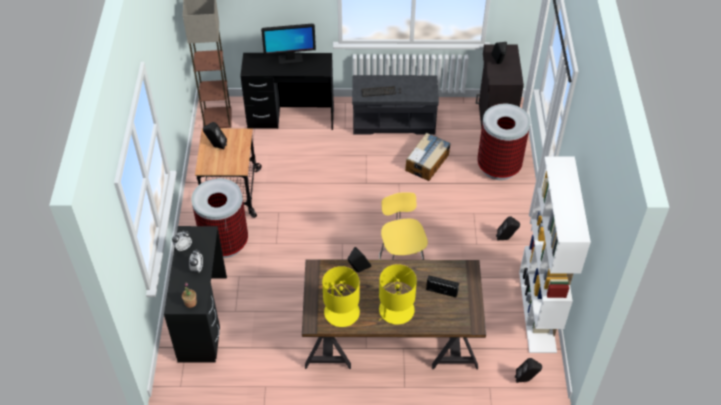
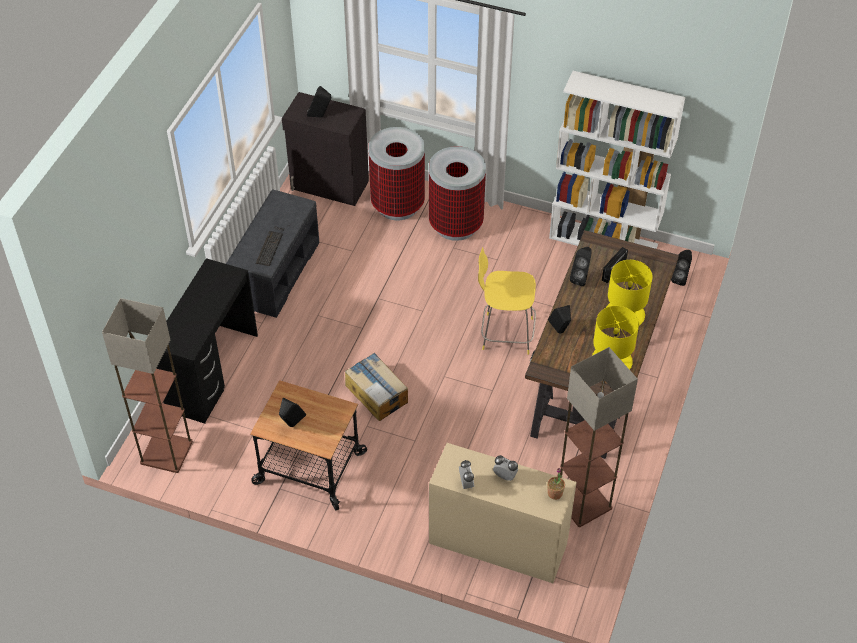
camera: 70 degrees left, 0 degrees up
black desk [164,226,227,363] -> beige desk [429,443,577,583]
trash can [191,178,248,258] -> trash can moved to [429,146,486,241]
monitor [261,24,316,65] -> none
cardboard box [405,133,451,181] -> cardboard box moved to [345,353,408,421]
black speaker [496,216,520,241] -> black speaker moved to [570,247,592,286]
none -> floor lamp [560,347,638,527]

